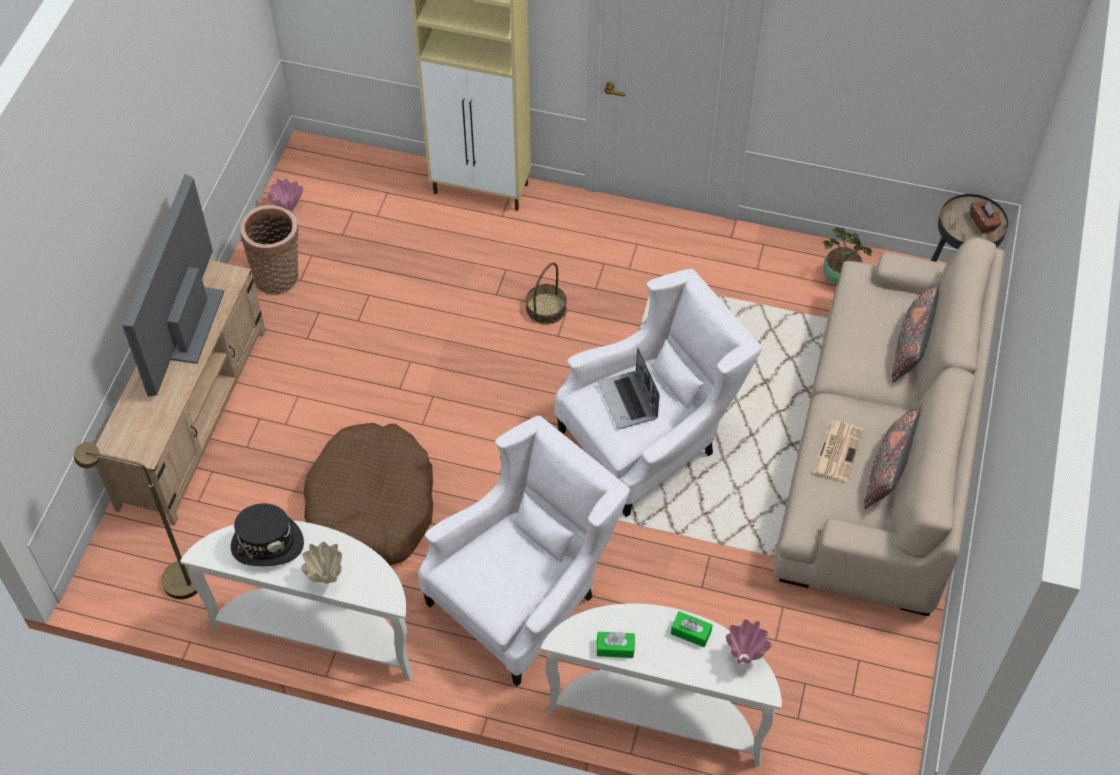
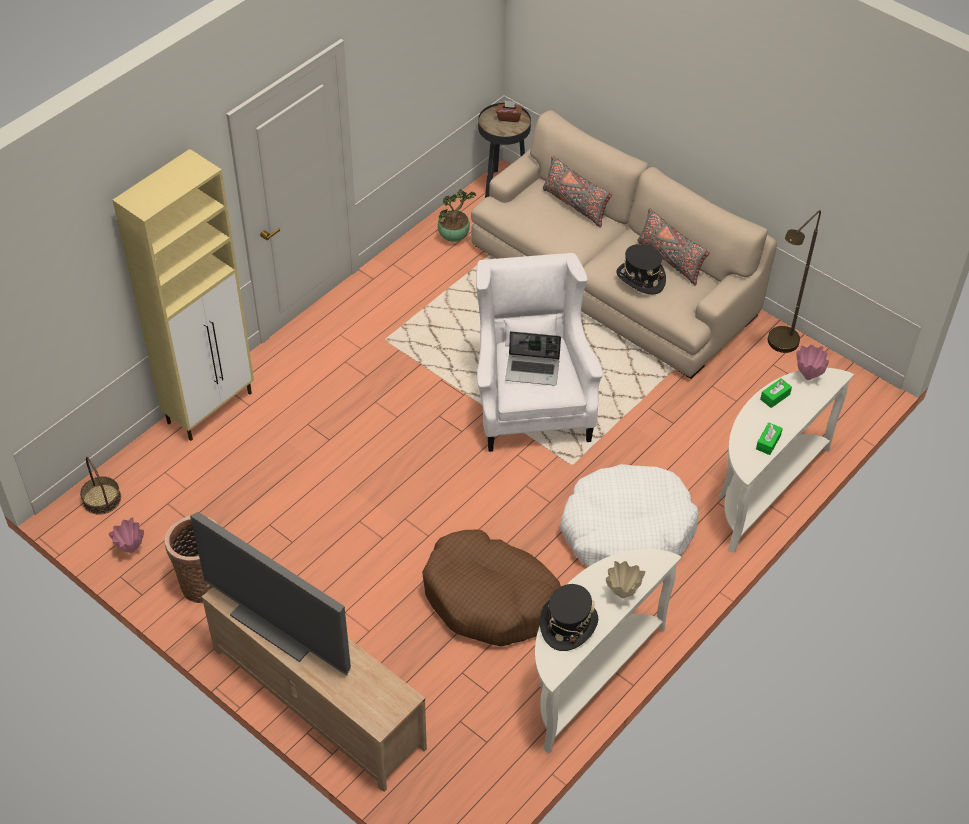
camera: 65 degrees left, 5 degrees down
brown floor lamp [74,442,197,599] -> brown floor lamp moved to [768,210,821,353]
white armchair [418,416,630,687] -> white dog bed [560,464,699,566]
basket [526,262,566,324] -> basket moved to [80,457,121,515]
newspaper [813,420,863,482] -> black hat [616,244,666,294]

